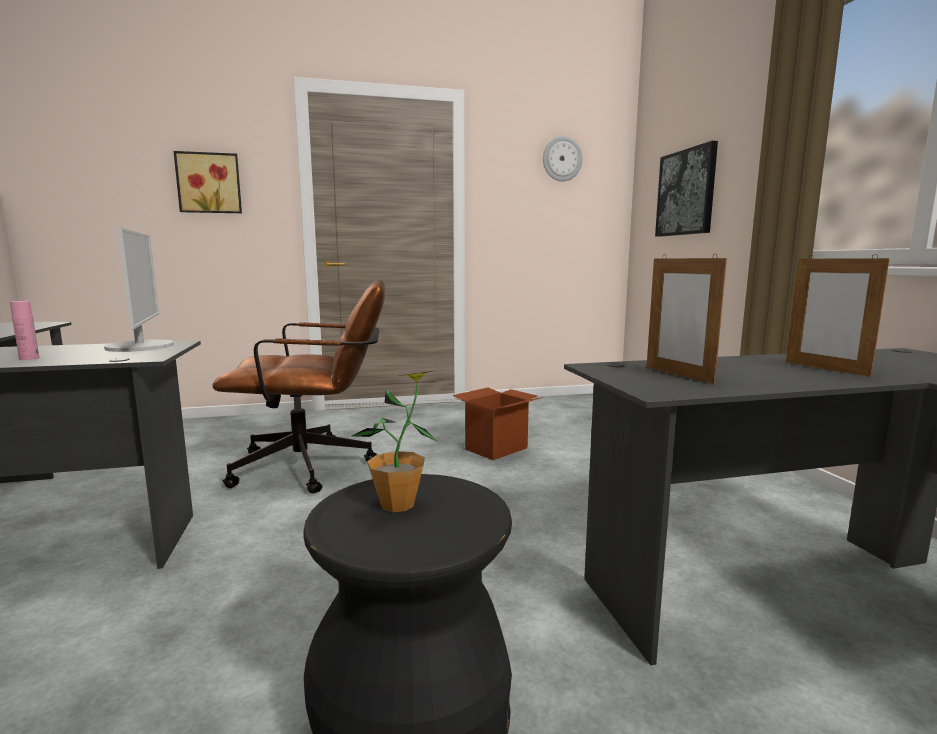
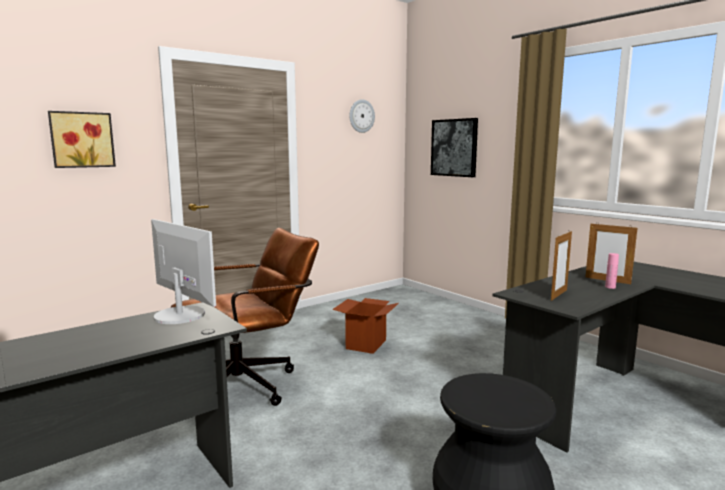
camera: 25 degrees left, 0 degrees up
pink bottle [10,301,39,360] -> pink bottle moved to [605,253,619,289]
potted plant [352,371,436,512] -> none
picture frame [647,254,727,384] -> picture frame turned 90 degrees counterclockwise [551,231,572,301]

